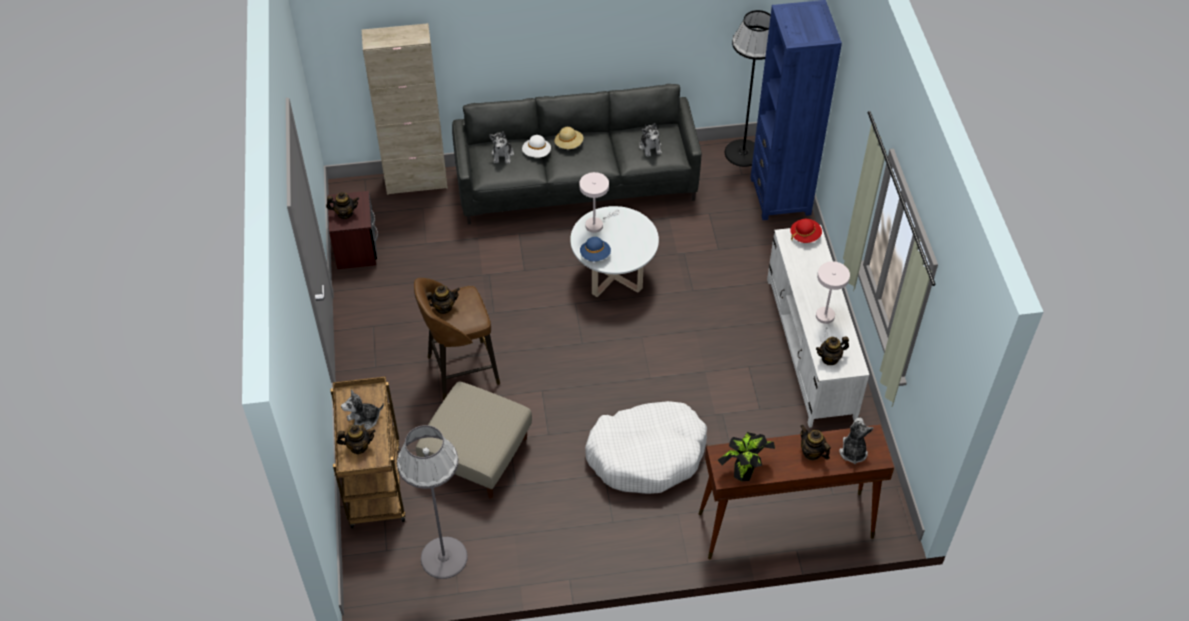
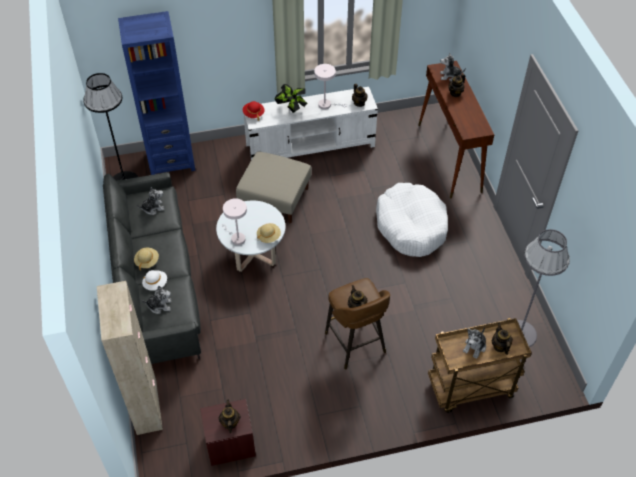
camera: 95 degrees left, 0 degrees up
plush toy [341,389,384,430] -> plush toy turned 60 degrees clockwise [463,327,486,359]
beige ottoman [416,381,532,499] -> beige ottoman moved to [236,151,312,223]
blue hat [580,237,611,261] -> beige hat [257,223,281,243]
potted plant [717,432,775,481] -> potted plant moved to [274,84,307,113]

